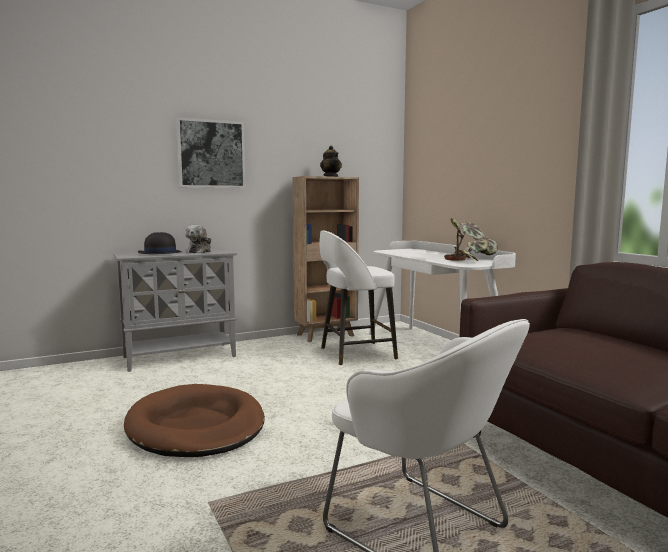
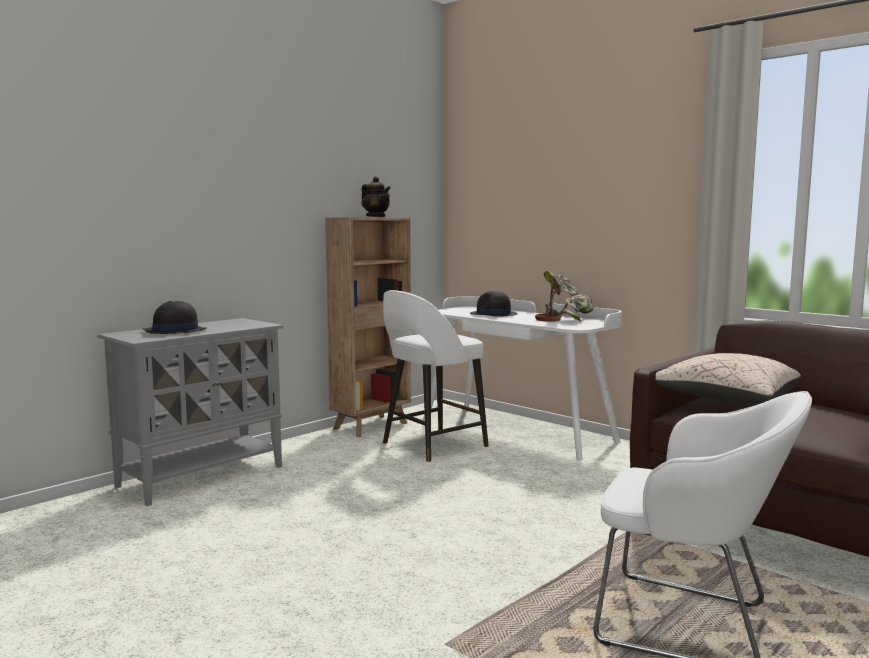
camera: 20 degrees left, 0 degrees up
brown dog bed [124,384,265,457] -> none
picture [176,117,246,188] -> none
plush toy [185,225,211,253] -> none
none -> black hat [470,291,518,317]
none -> beige pillow [656,353,801,405]

